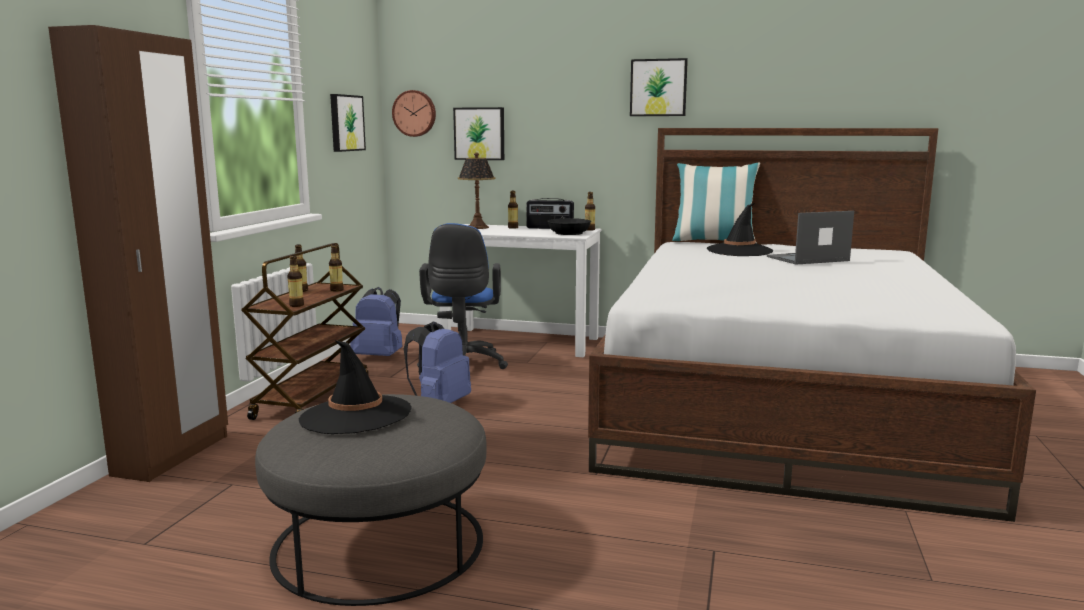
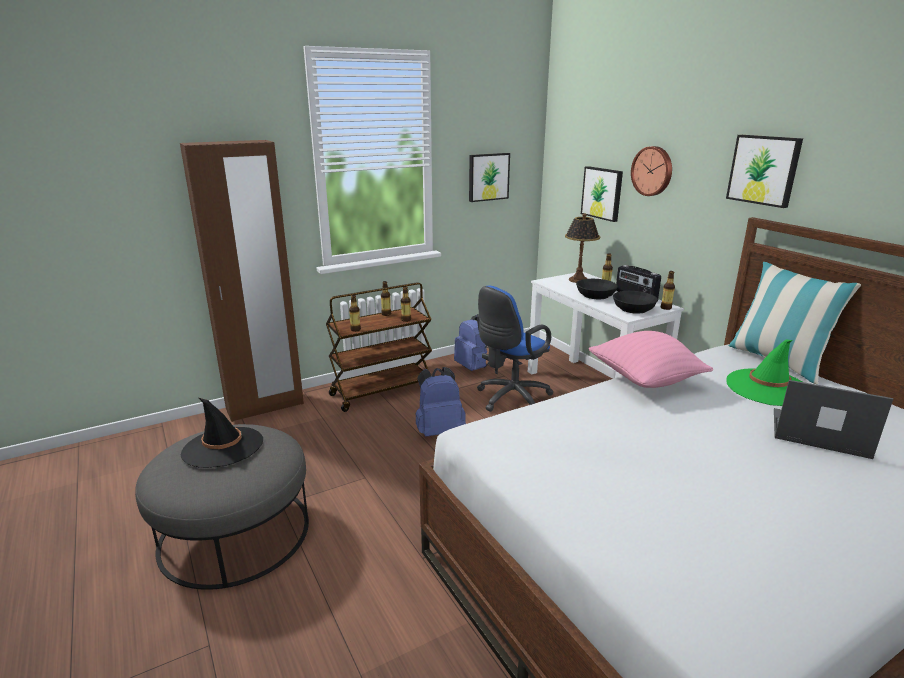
camera: 45 degrees right, 10 degrees up
wall clock [392,90,436,137] -> wall clock moved to [631,146,672,196]
black hat [707,203,773,256] -> green hat [726,340,802,406]
none -> black bowl [576,279,618,299]
none -> pink pillow [589,331,713,388]

